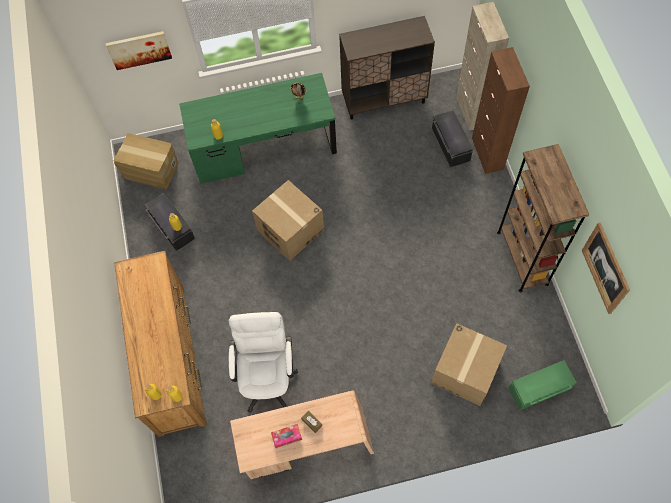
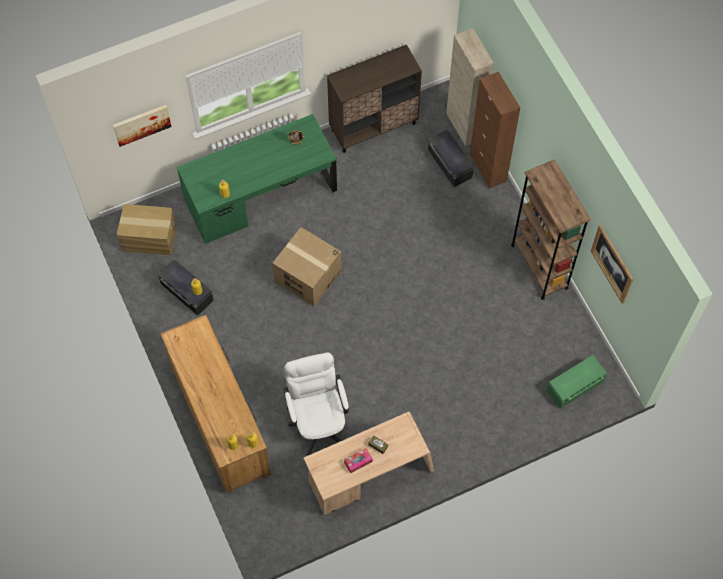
camera: 15 degrees left, 0 degrees up
cardboard box [431,323,507,406] -> none

